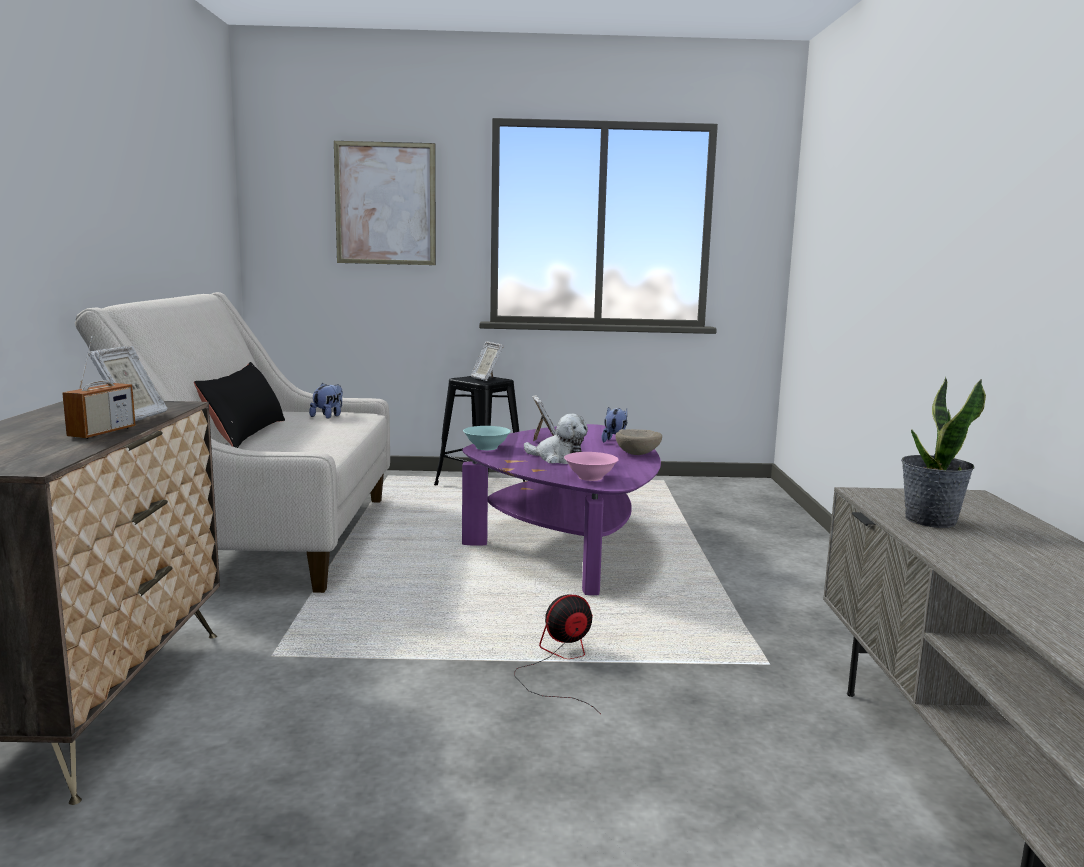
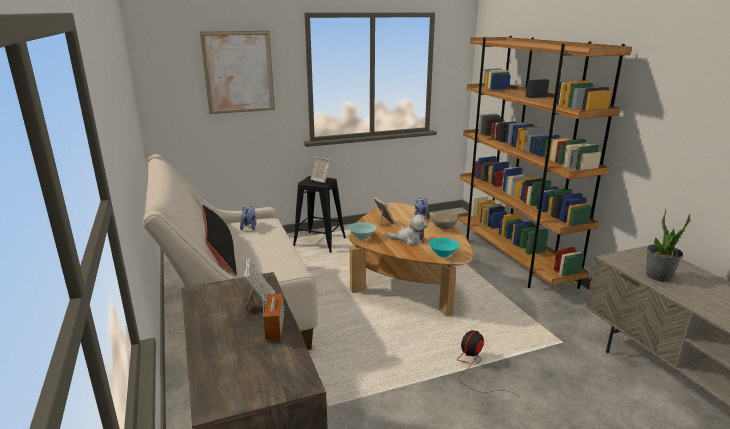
camera: 20 degrees left, 10 degrees up
purple coffee table [462,424,661,595] -> brown coffee table [349,203,473,316]
pink bowl [564,452,619,481] -> turquoise bowl [429,238,459,257]
none -> brown bookcase [457,36,632,289]

